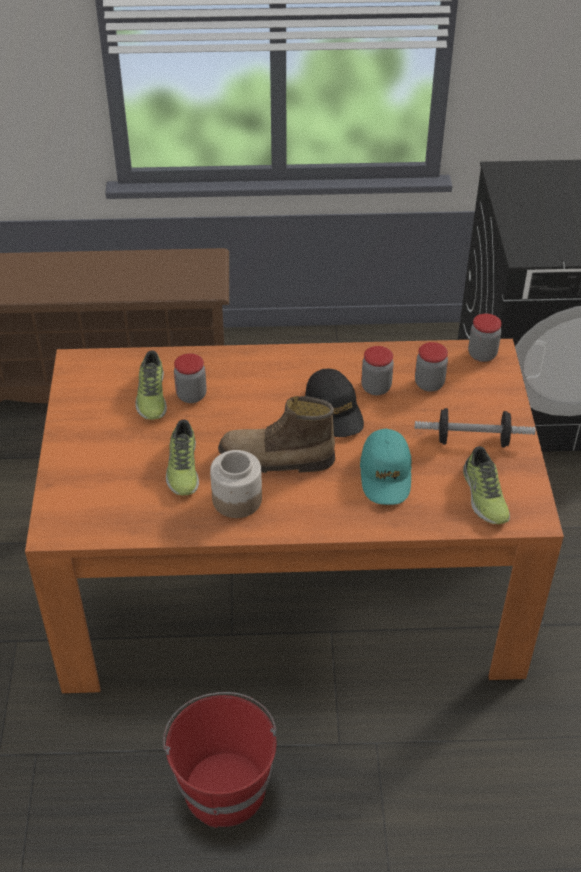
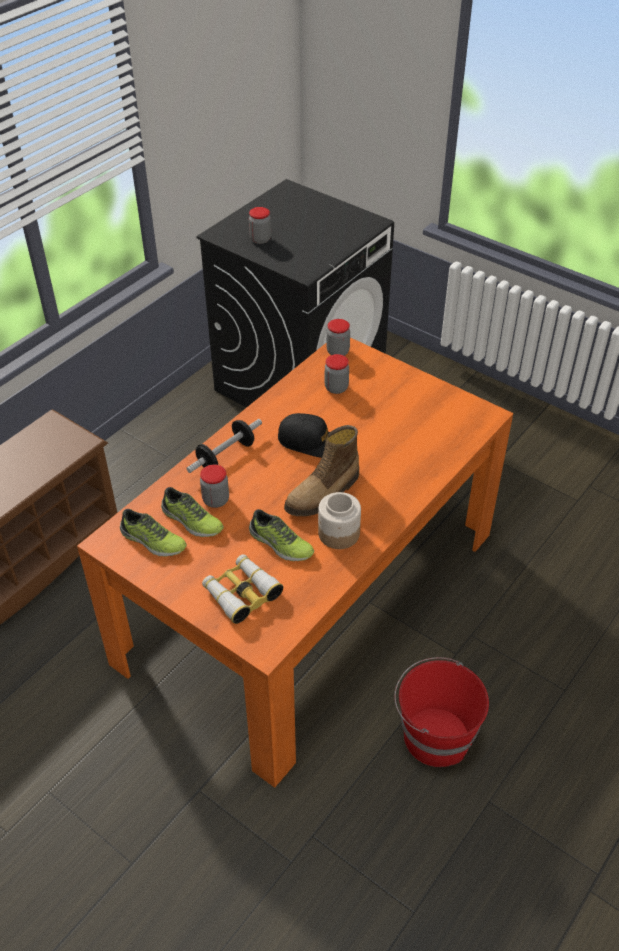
camera: 50 degrees left, 0 degrees up
turquoise cap [360,429,412,505] -> none
jar [361,346,394,395] -> jar moved to [249,207,271,244]
dumbbell [415,408,536,448] -> dumbbell moved to [186,419,262,473]
shoe [463,446,510,524] -> shoe moved to [120,509,187,557]
none -> binoculars [202,554,283,624]

